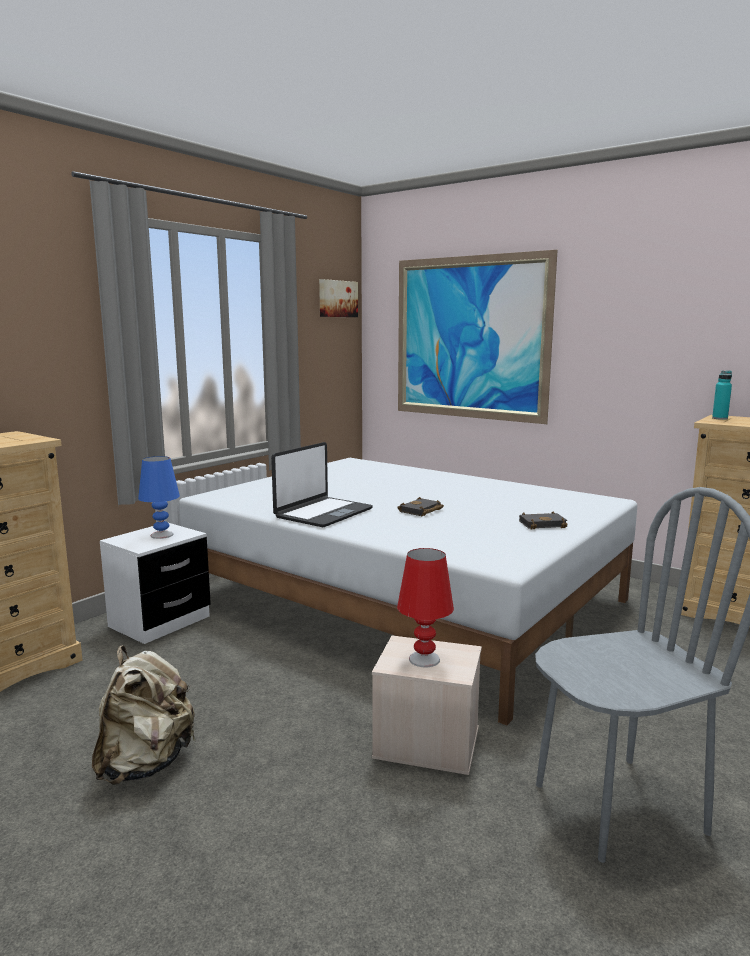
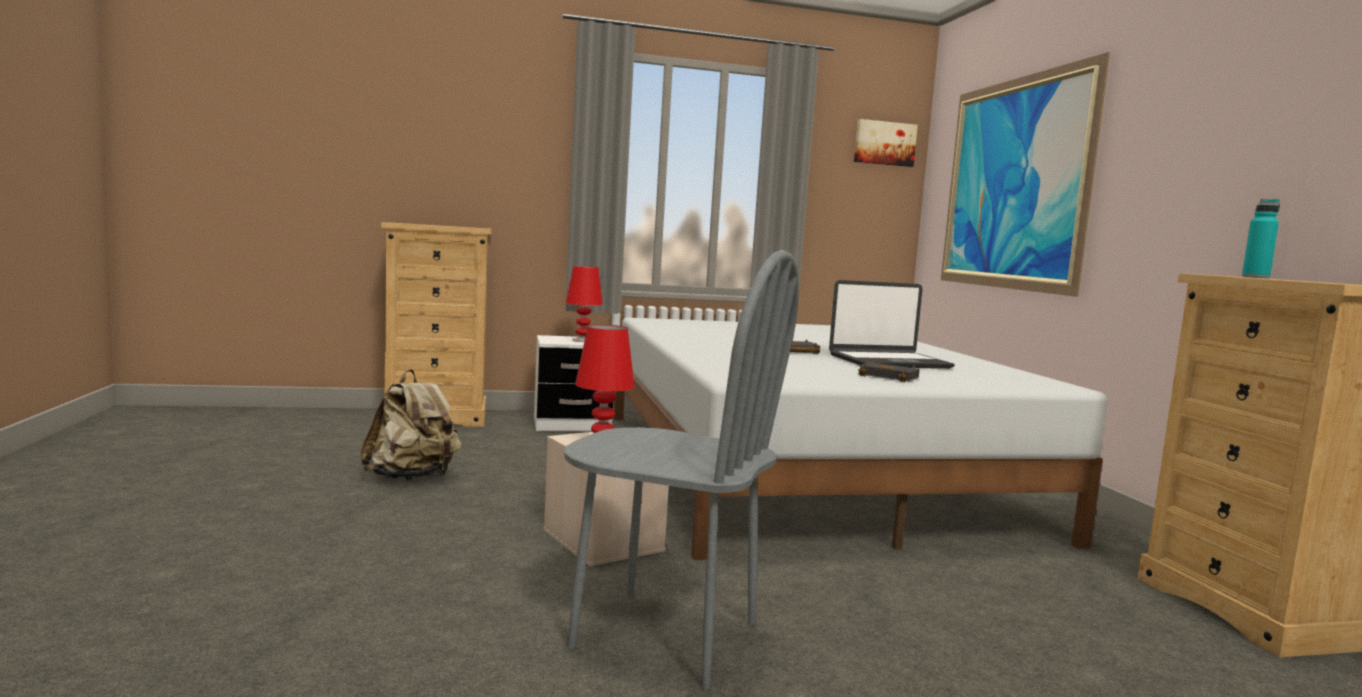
camera: 40 degrees right, 5 degrees down
blue table lamp [138,456,180,539] -> red table lamp [565,266,603,342]
laptop [271,442,373,527] -> laptop moved to [829,280,955,369]

